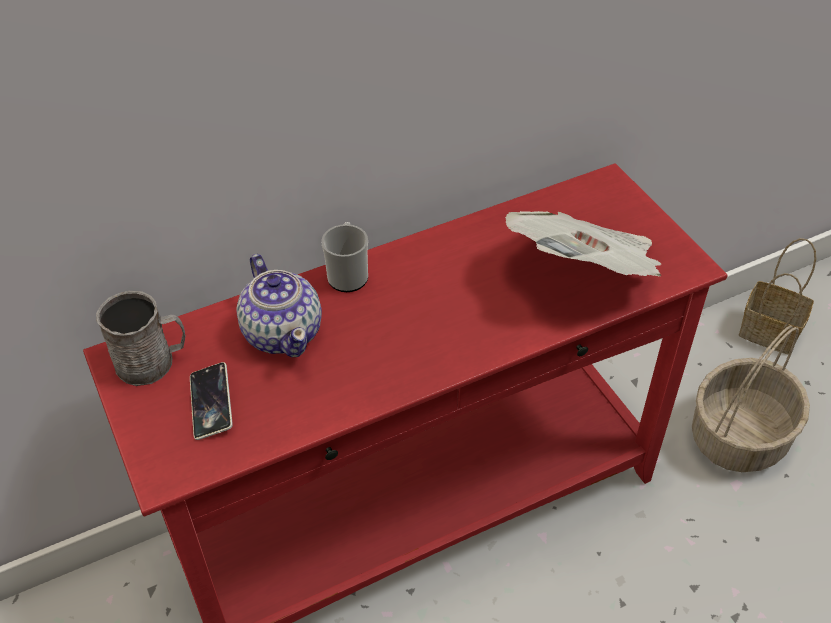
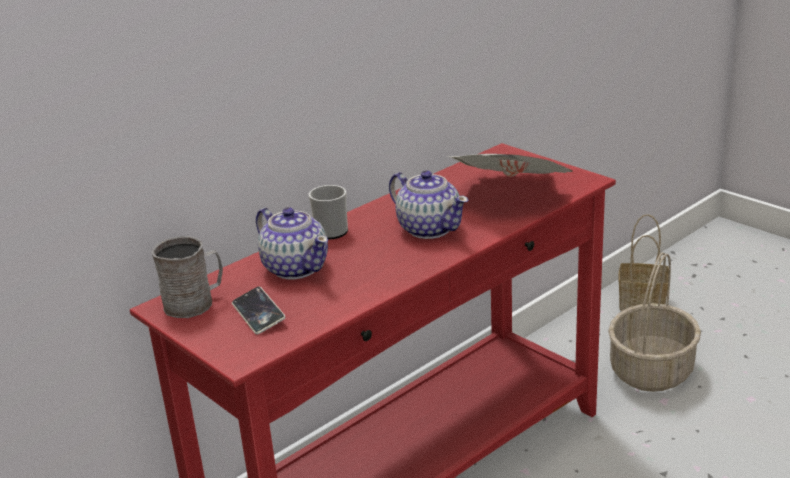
camera: 15 degrees left, 20 degrees down
none -> teapot [389,171,468,239]

